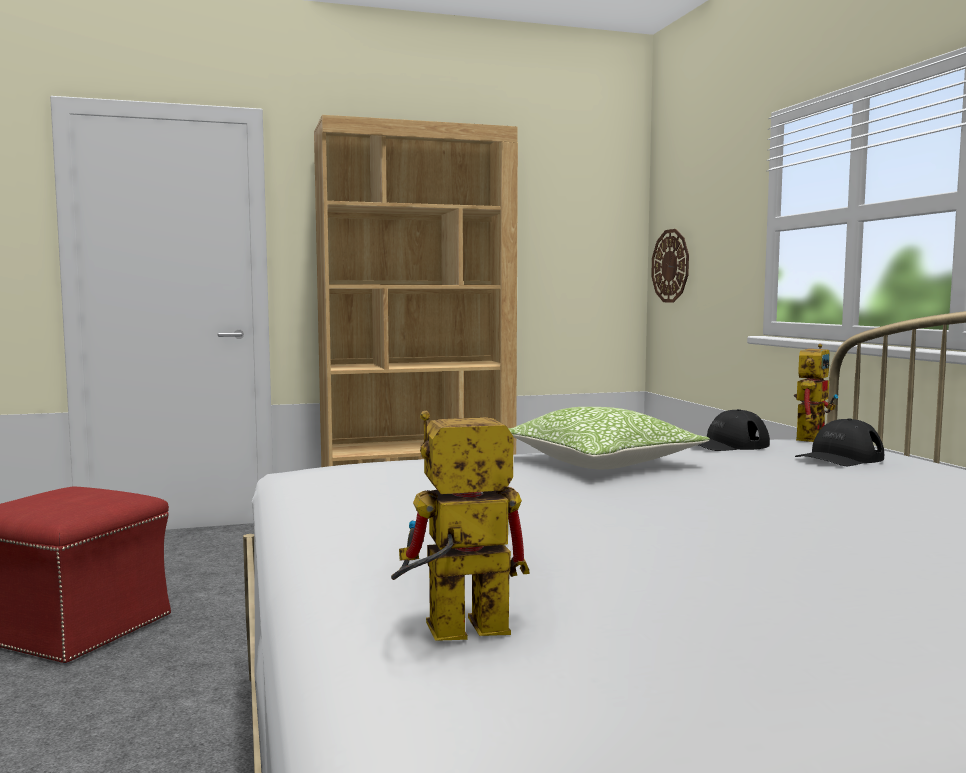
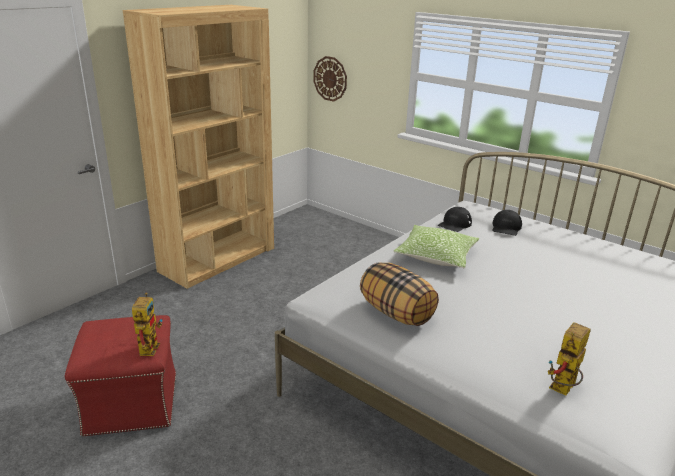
camera: 35 degrees left, 20 degrees up
toy robot [794,344,838,442] -> toy robot moved to [132,292,162,356]
none -> pillow [360,262,439,326]

